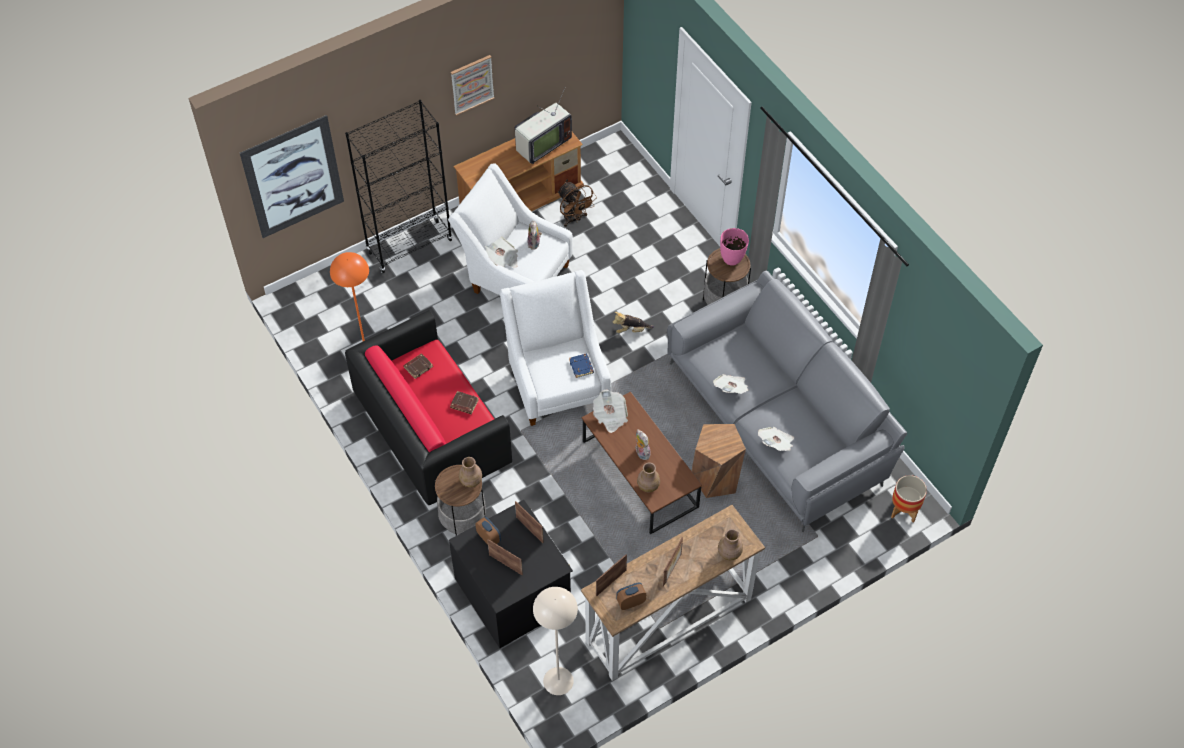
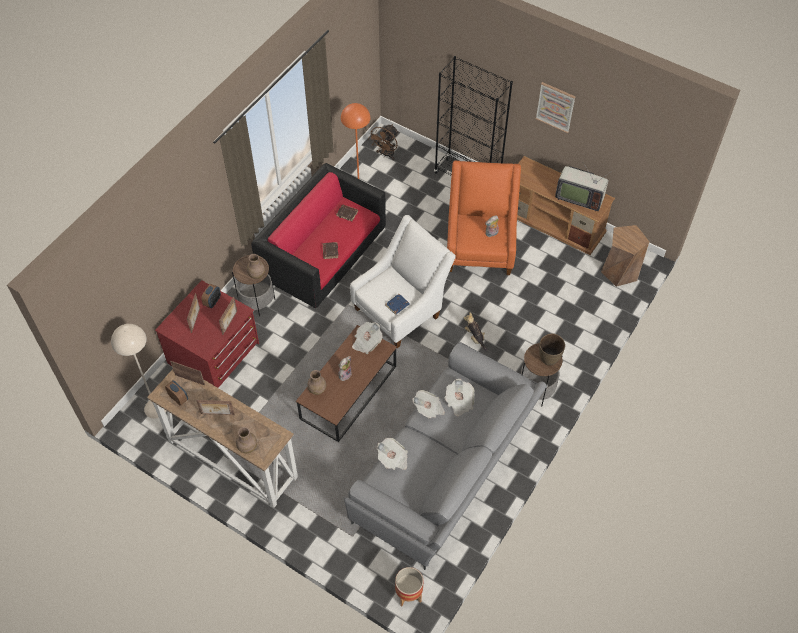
camera: 65 degrees right, 0 degrees up
picture [240,115,344,238] -> none
white armchair [448,163,573,295] -> orange armchair [447,161,521,275]
black dresser [449,500,573,648] -> red dresser [155,280,259,388]
newspaper [485,236,518,268] -> newspaper moved to [445,379,475,417]
brown fan [558,182,597,227] -> brown fan moved to [368,124,399,160]
brown stool [692,424,746,498] -> brown stool moved to [601,225,649,287]
pink vase [720,228,749,266] -> brown vase [539,334,565,366]

